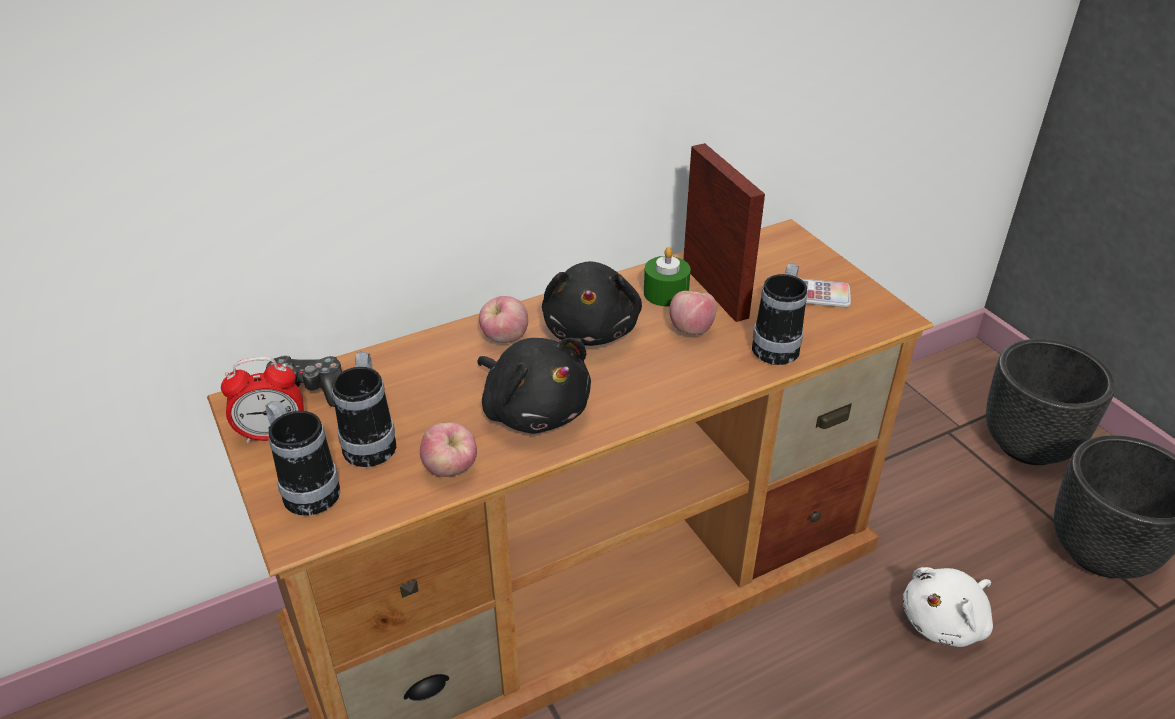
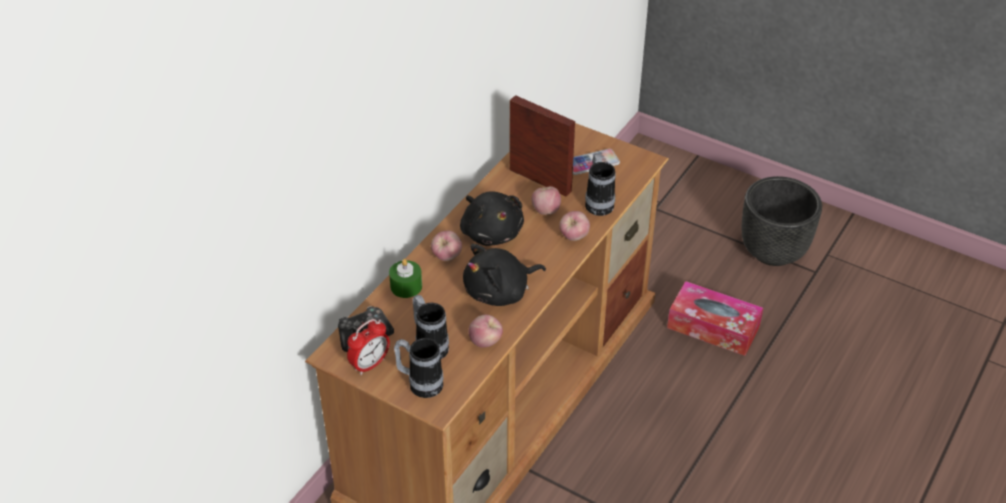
camera: 30 degrees left, 5 degrees up
black plush toy [478,338,591,434] -> black plush toy turned 135 degrees clockwise [463,244,546,306]
green candle [644,247,691,307] -> green candle moved to [389,259,422,298]
white plush toy [903,567,993,647] -> tissue box [667,281,763,356]
black planter [986,339,1115,465] -> none
none -> apple [559,211,590,241]

